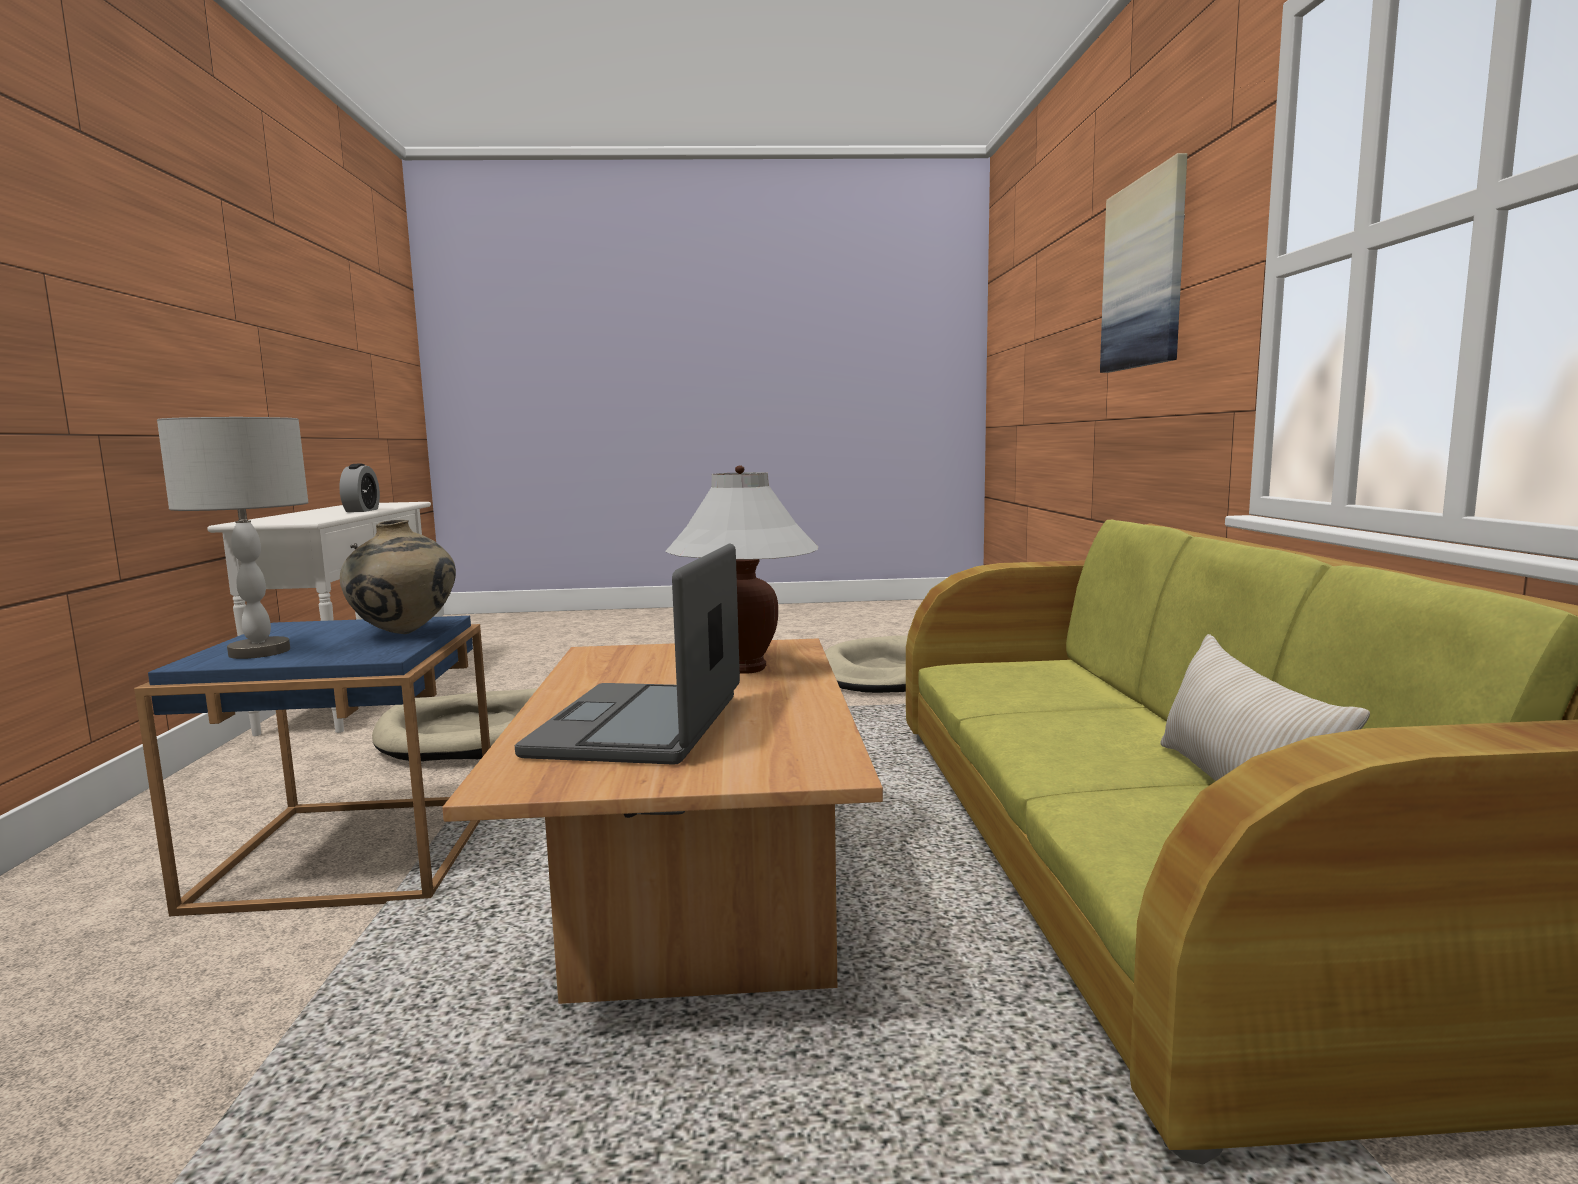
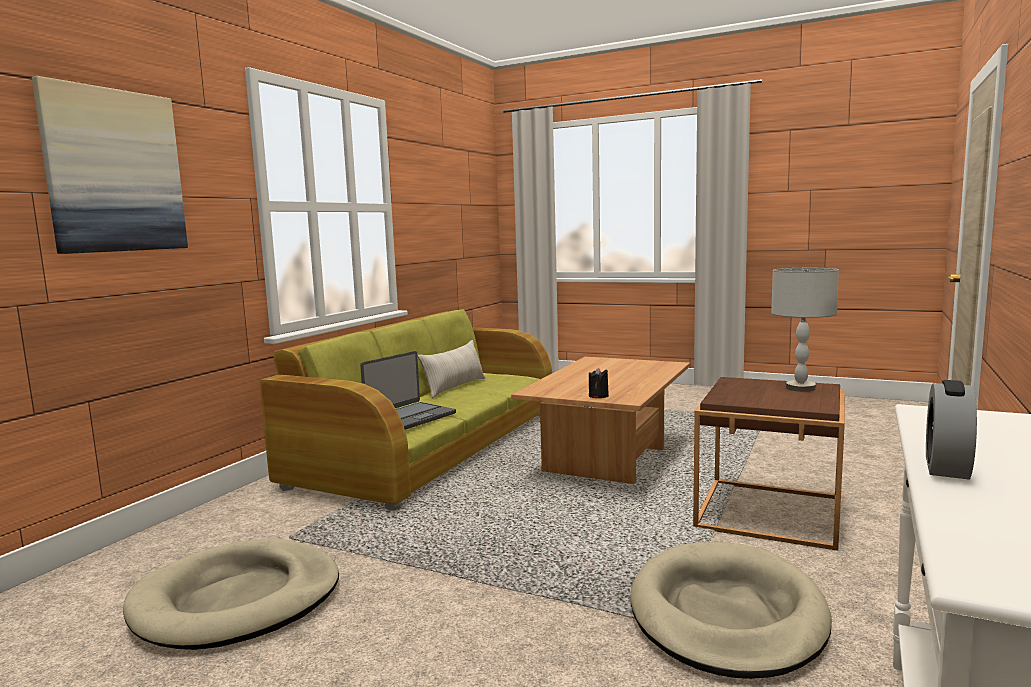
camera: 150 degrees left, 0 degrees up
blue side table [134,616,490,916] -> brown side table [693,377,845,551]
beige vase [340,520,456,634] -> none
laptop [515,543,740,765] -> laptop moved to [360,351,456,430]
white table lamp [665,465,818,674] -> none
none -> black candle [589,368,609,398]

